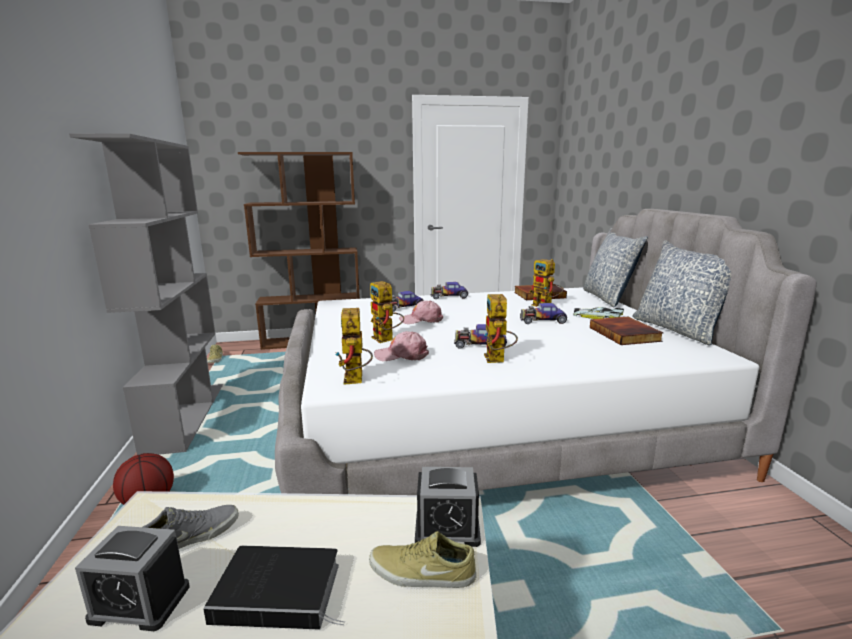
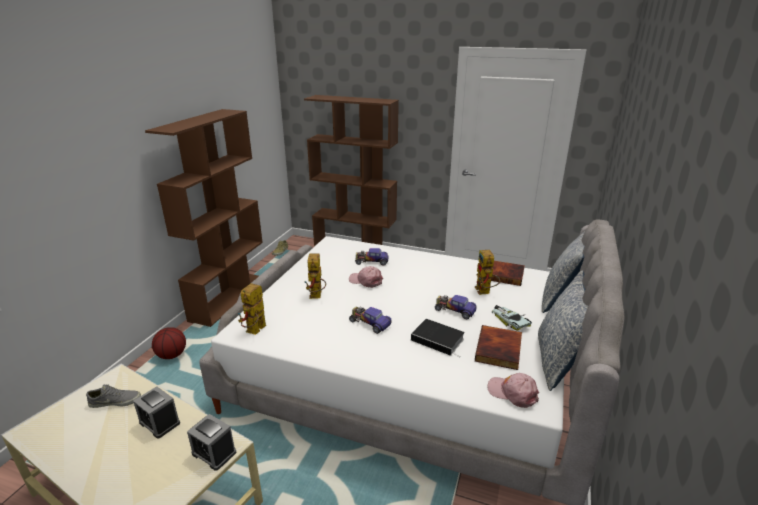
camera: 30 degrees right, 10 degrees up
grey bookcase [69,133,223,455] -> brown bookcase [145,109,263,327]
alarm clock [75,526,189,631] -> alarm clock moved to [133,386,180,439]
book [203,546,345,630] -> book moved to [411,319,465,358]
beige shoe [369,531,476,588] -> none
pink cap [374,331,429,361] -> pink cap moved to [488,373,539,408]
toy car [430,282,468,299] -> none
toy robot [484,294,518,363] -> none

